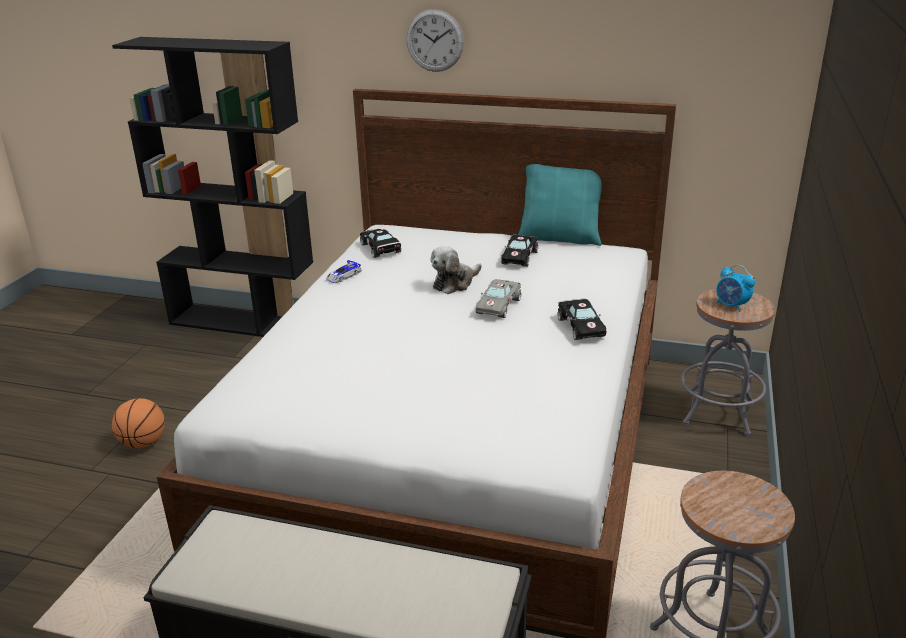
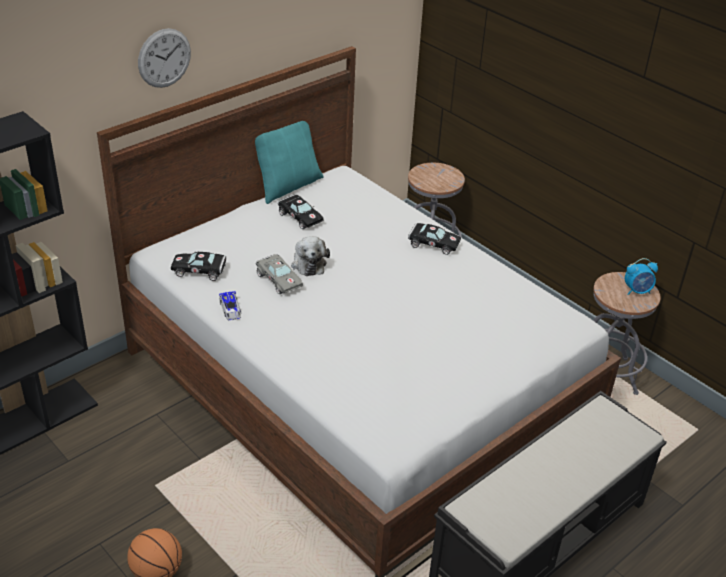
camera: 60 degrees left, 10 degrees up
grey toy car [476,279,521,318] -> grey toy car moved to [256,254,303,294]
alarm clock [716,265,755,312] -> alarm clock moved to [625,258,658,295]

